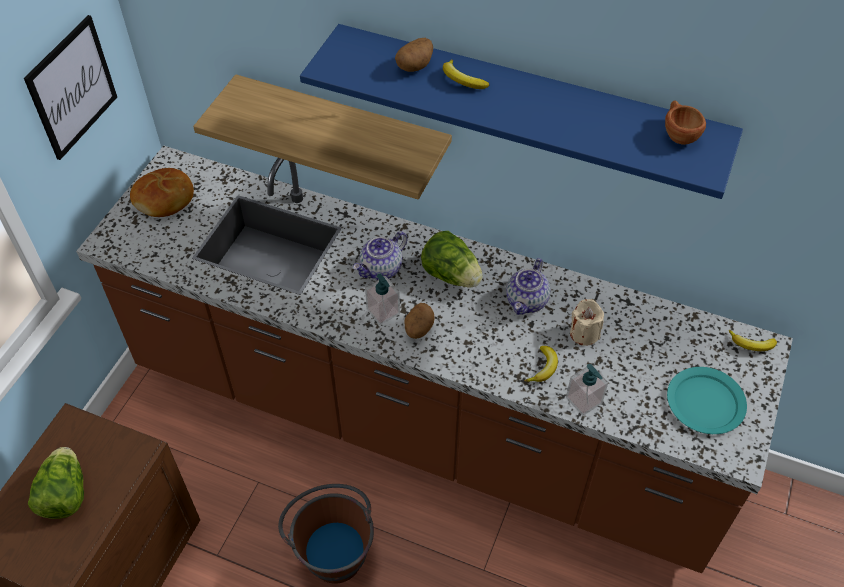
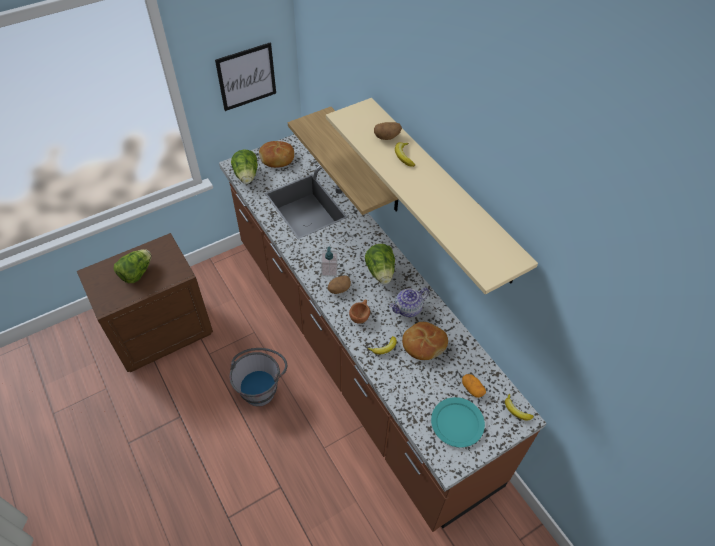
camera: 35 degrees right, 0 degrees up
brown bucket [278,484,374,584] -> grey bucket [230,348,287,407]
blue shelf [300,24,743,199] -> beige shelf [326,98,538,295]
teapot [353,231,407,280] -> none
soap dispenser [566,364,608,416] -> none
beige candle [570,299,604,346] -> bread [402,322,448,360]
brown cup [665,100,706,145] -> brown cup moved to [349,300,370,324]
none -> lettuce [231,150,258,184]
none -> potato [462,374,486,398]

